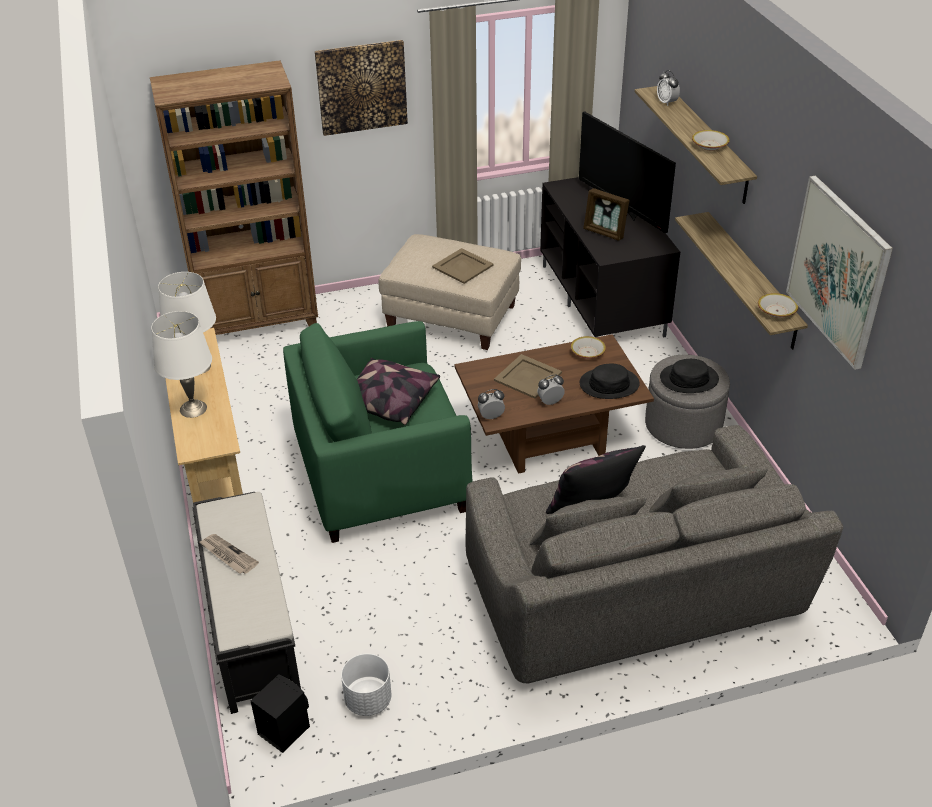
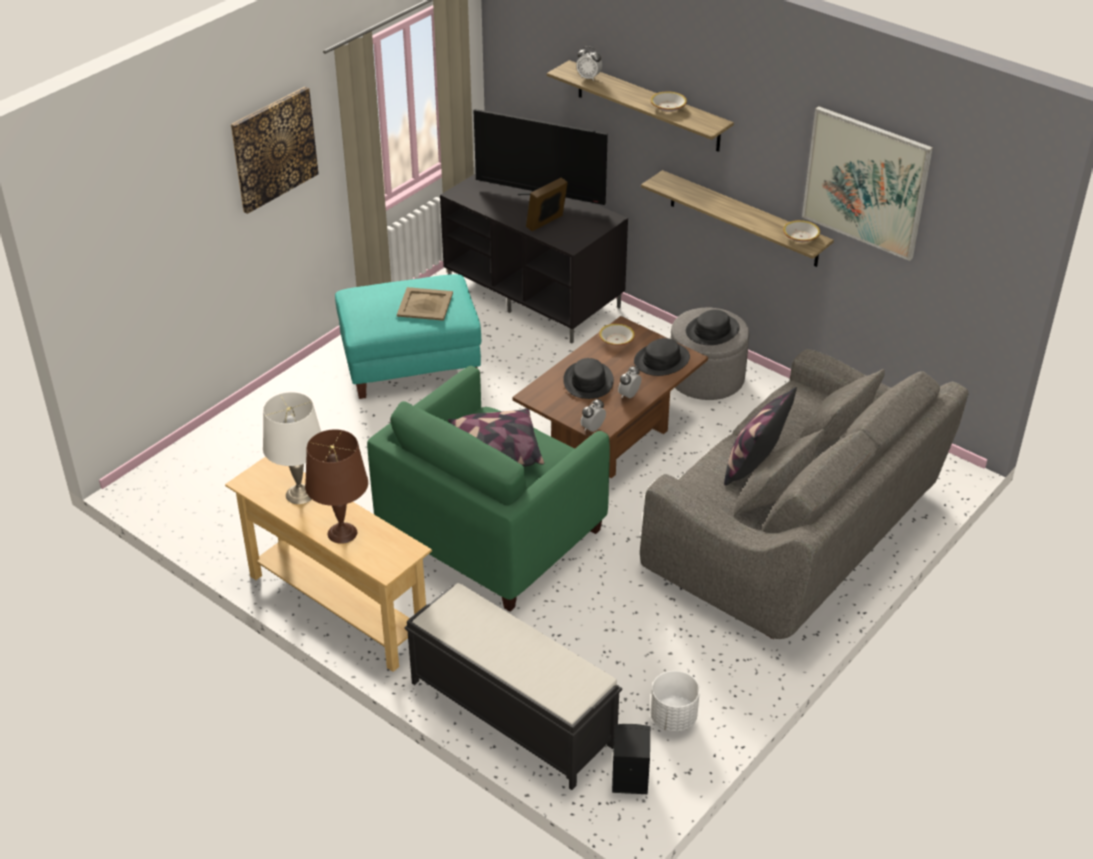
camera: 35 degrees left, 0 degrees up
brown bookcase [150,60,318,335] -> none
white table lamp [151,311,212,418] -> brown table lamp [305,429,368,544]
newspaper [199,534,259,574] -> none
beige ottoman [379,234,521,350] -> turquoise ottoman [335,274,481,399]
beige tray [494,354,562,399] -> black hat [563,358,614,399]
picture frame [583,188,630,241] -> picture frame turned 135 degrees clockwise [526,177,568,231]

